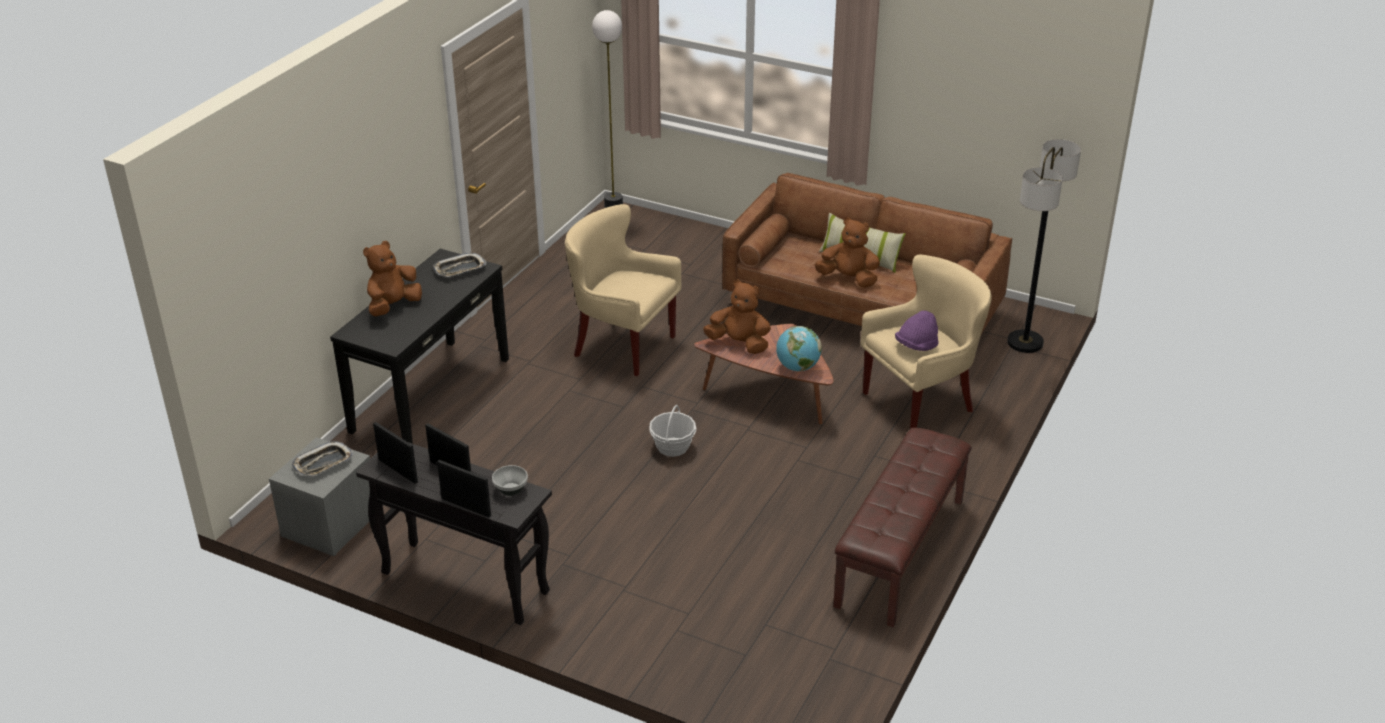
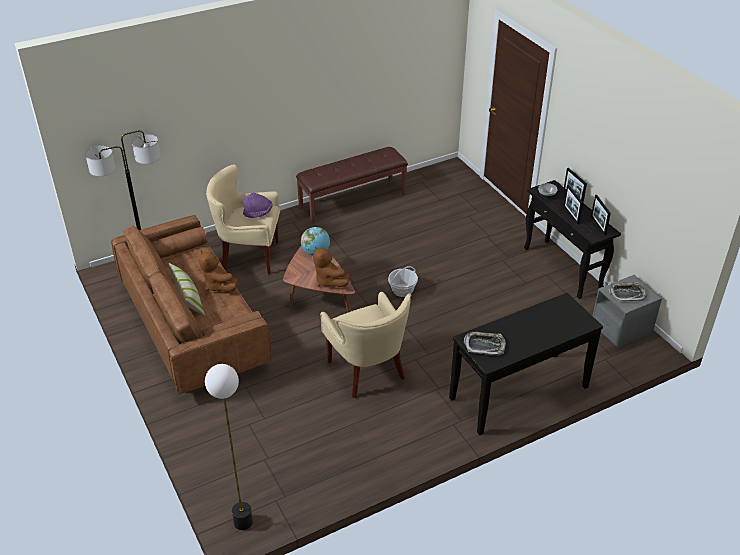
camera: 145 degrees left, 5 degrees up
brown plush toy [363,241,422,316] -> none

